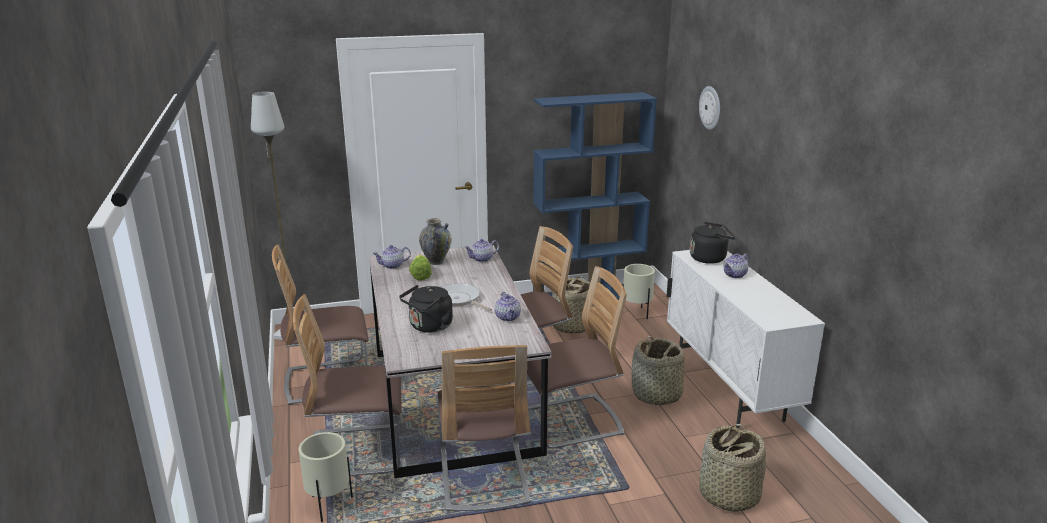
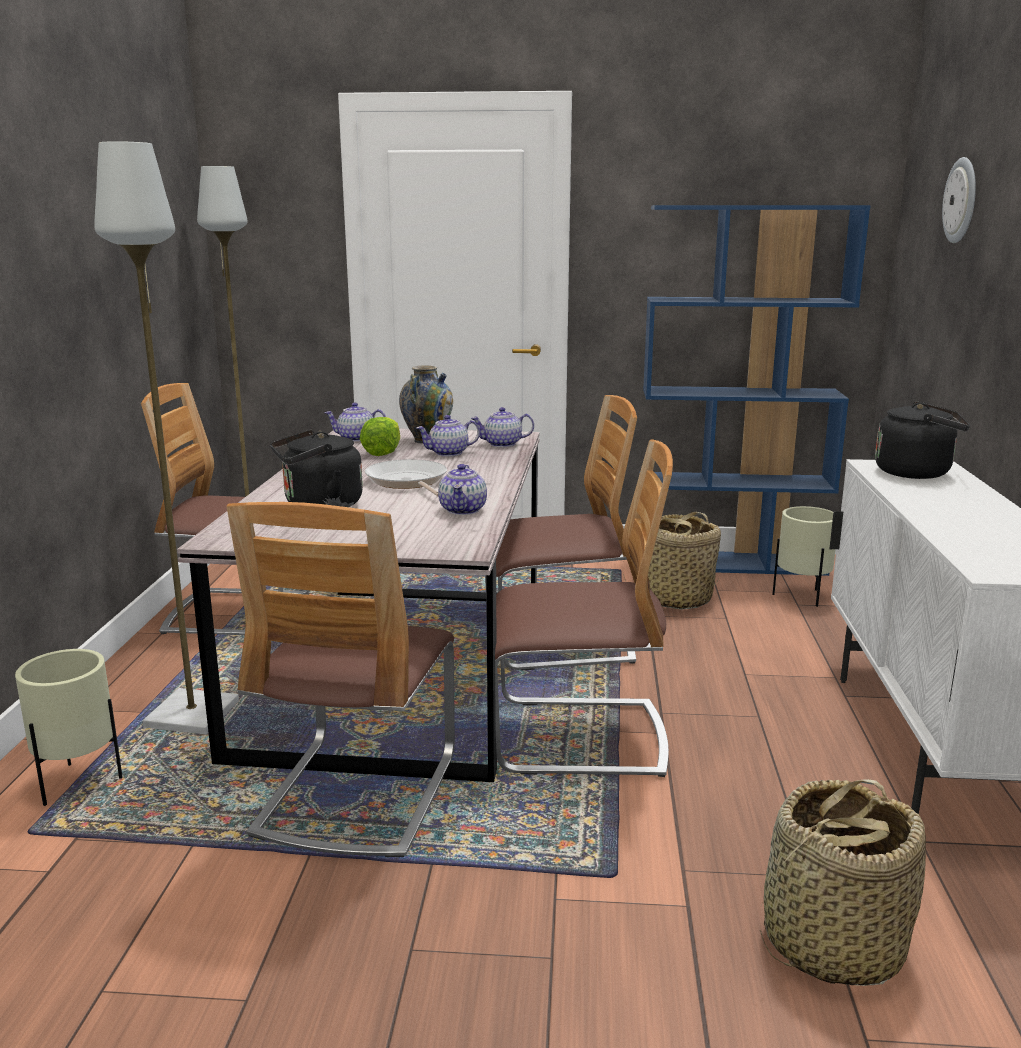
camera: 20 degrees right, 5 degrees down
chair [293,294,402,476] -> grey floor lamp [94,141,239,734]
basket [632,336,685,405] -> none
teapot [724,253,749,278] -> teapot moved to [416,415,480,457]

